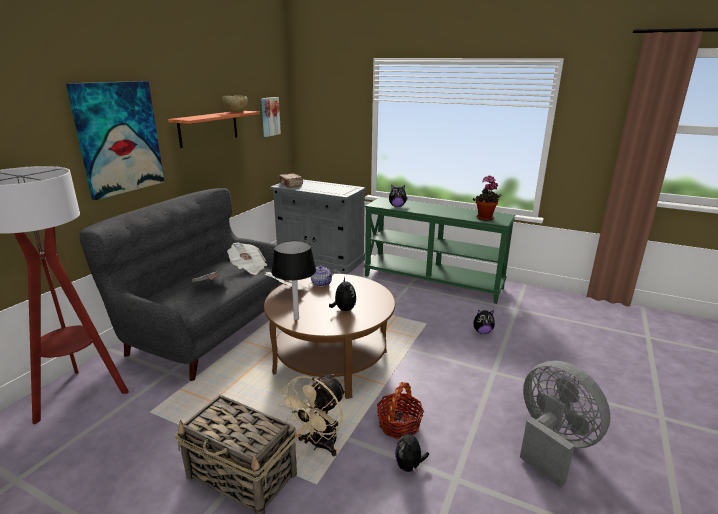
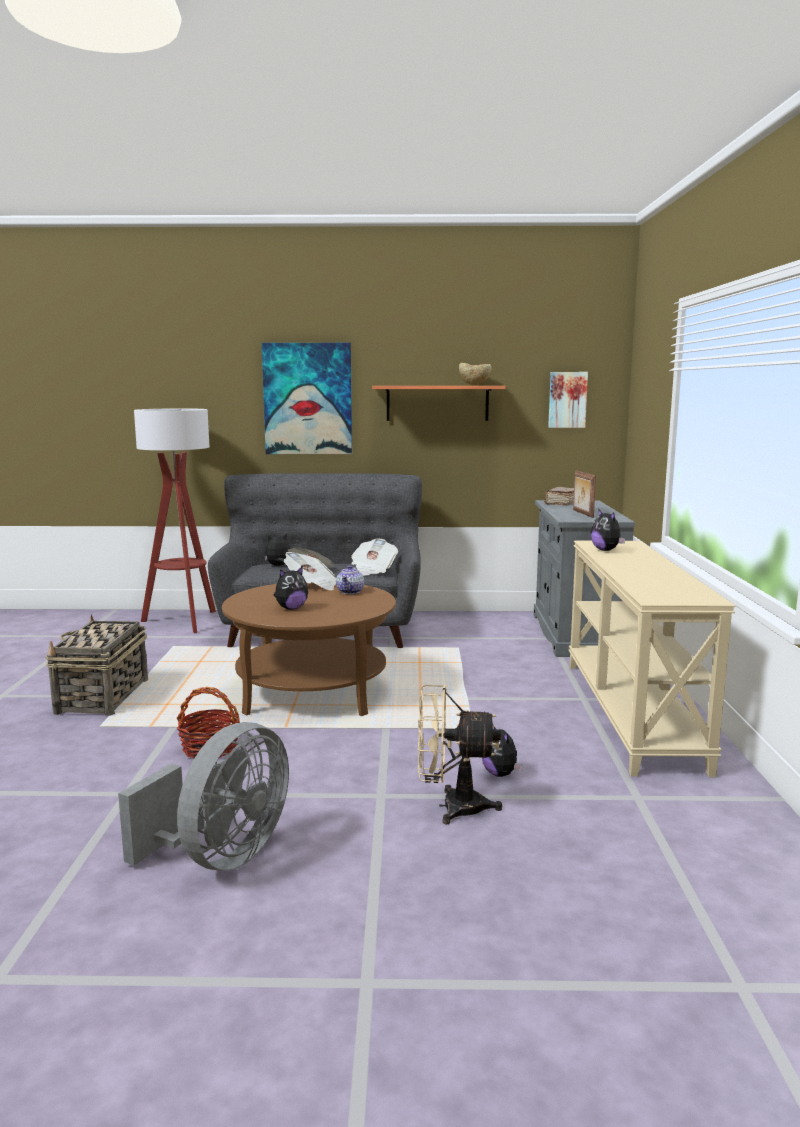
camera: 65 degrees right, 10 degrees down
black table lamp [271,240,316,320] -> none
beige fan [278,374,346,456] -> beige fan moved to [417,685,502,824]
green console table [364,197,515,304] -> beige console table [569,541,736,777]
plush toy [395,427,429,474] -> plush toy moved to [264,533,290,566]
potted plant [473,175,501,221] -> none
none -> picture frame [573,470,596,518]

